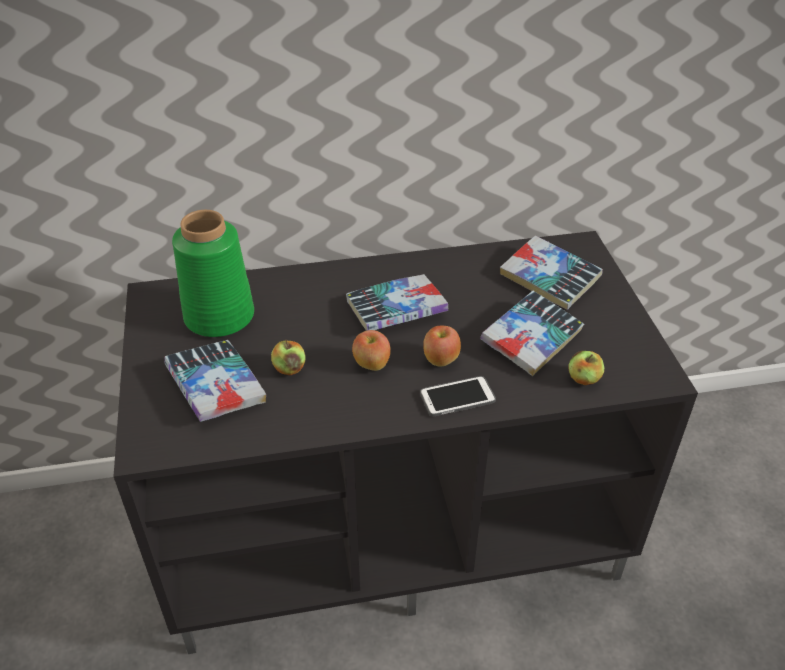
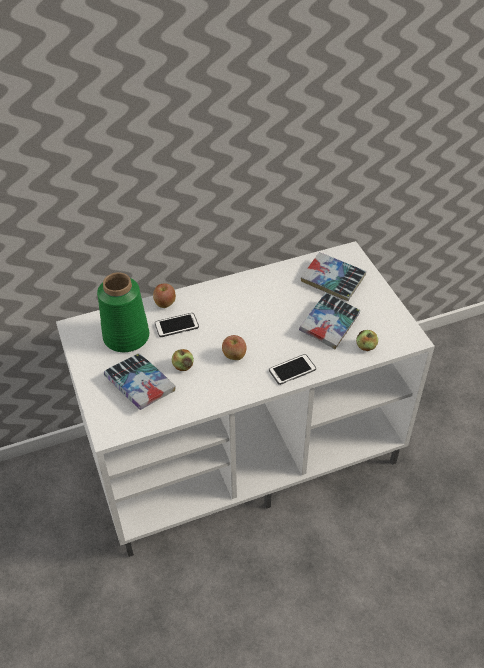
camera: 10 degrees left, 5 degrees up
black tv stand [113,231,698,654] -> white tv stand [56,241,435,557]
book [346,274,448,331] -> none
apple [423,326,461,367] -> apple moved to [153,283,176,308]
none -> phone [155,313,199,337]

